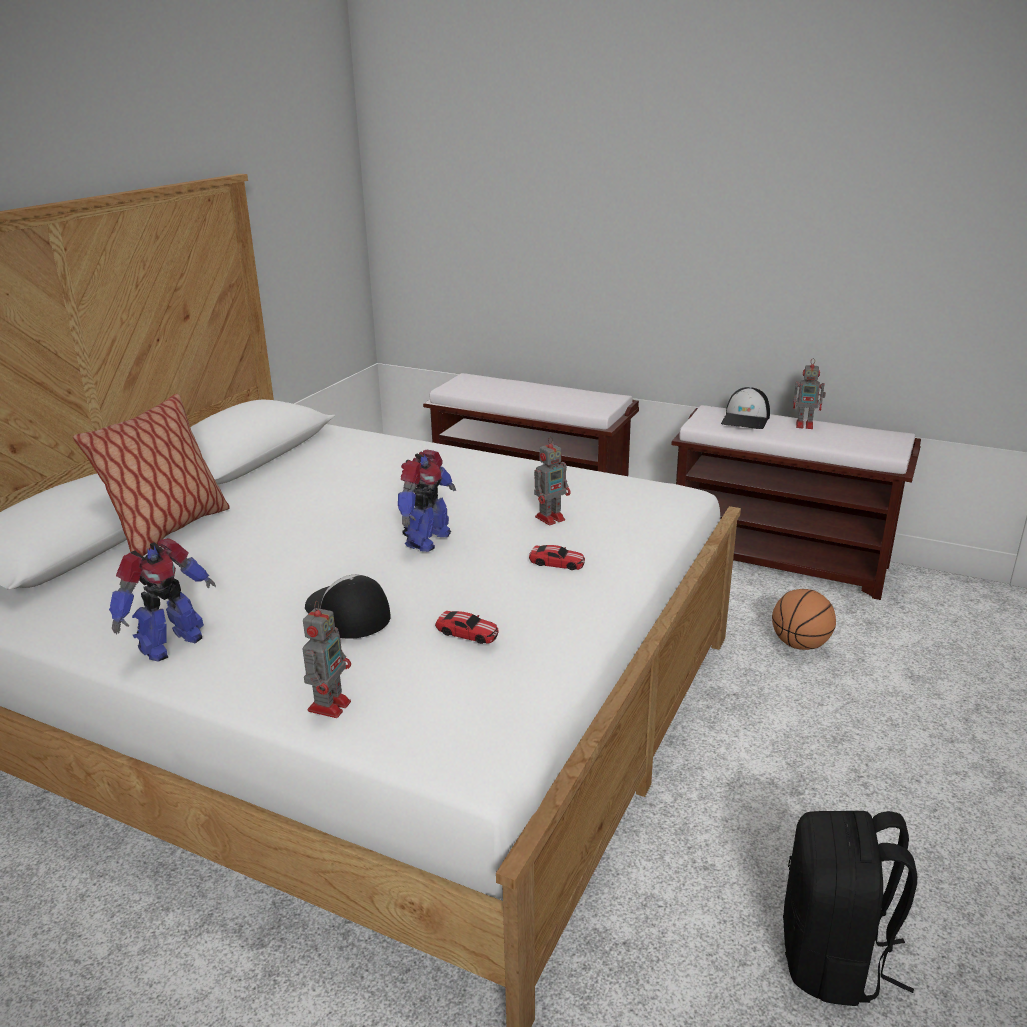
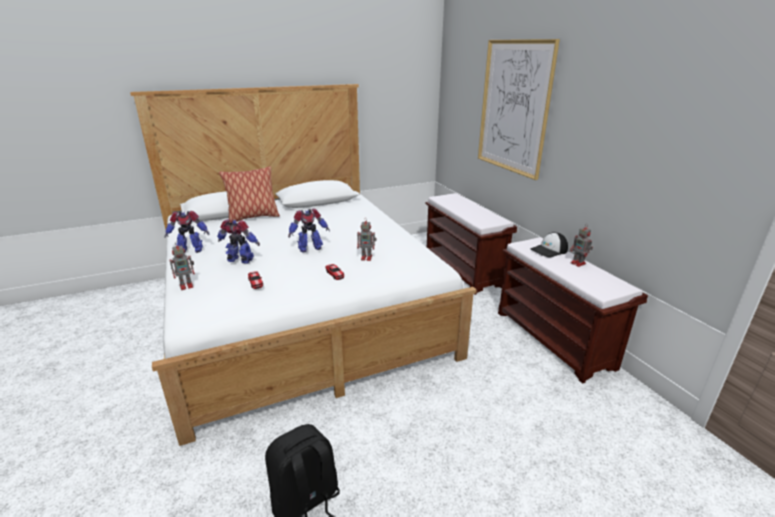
camera: 40 degrees right, 0 degrees up
cap [305,575,391,639] -> toy robot [217,219,260,264]
basketball [772,589,836,650] -> none
none -> picture [478,39,560,180]

